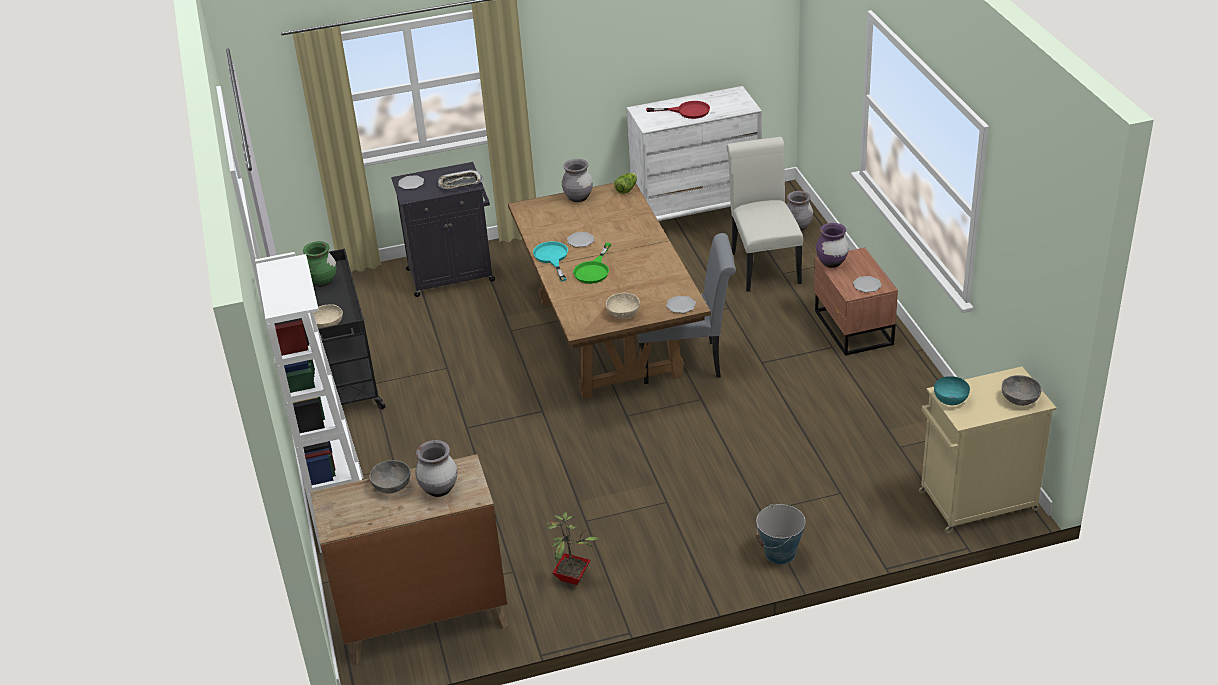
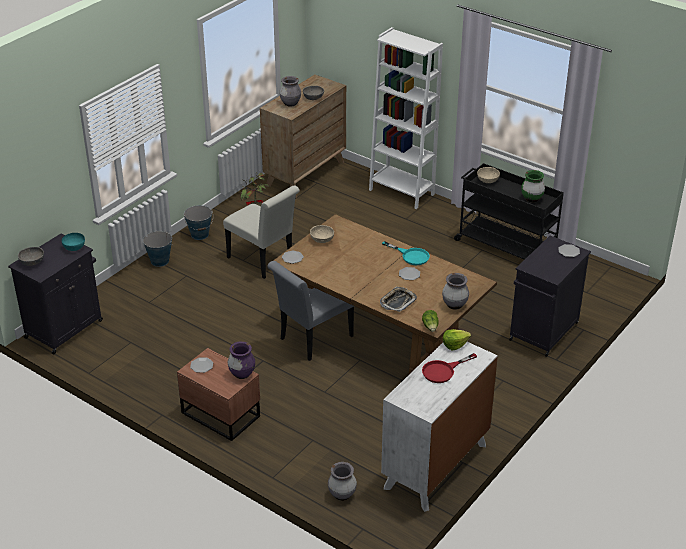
camera: 140 degrees right, 0 degrees up
tray [438,170,483,189] -> tray moved to [380,287,417,312]
green frying pan [573,243,611,284] -> none
white chair [726,137,803,292] -> white chair moved to [223,185,299,279]
beige cabinet [919,367,1056,533] -> black cabinet [8,234,103,355]
none -> bucket [184,205,213,240]
none -> lettuce [443,329,471,350]

